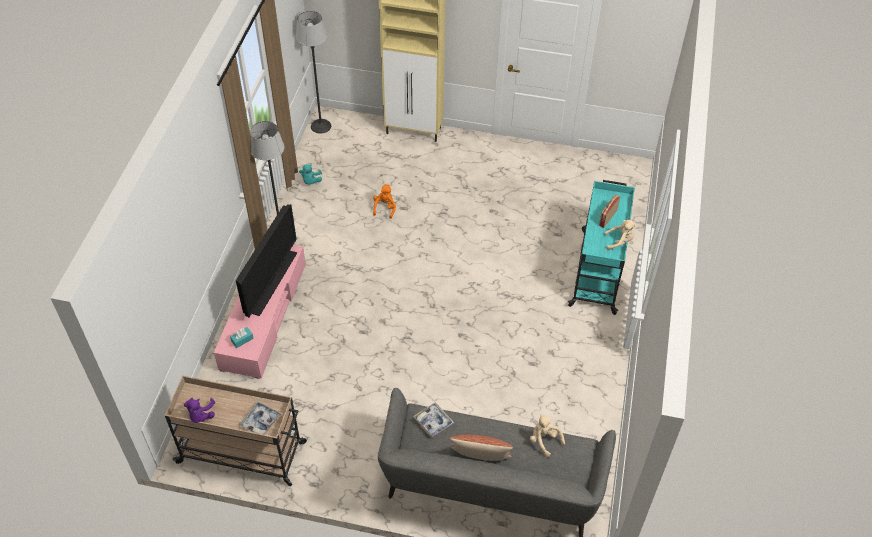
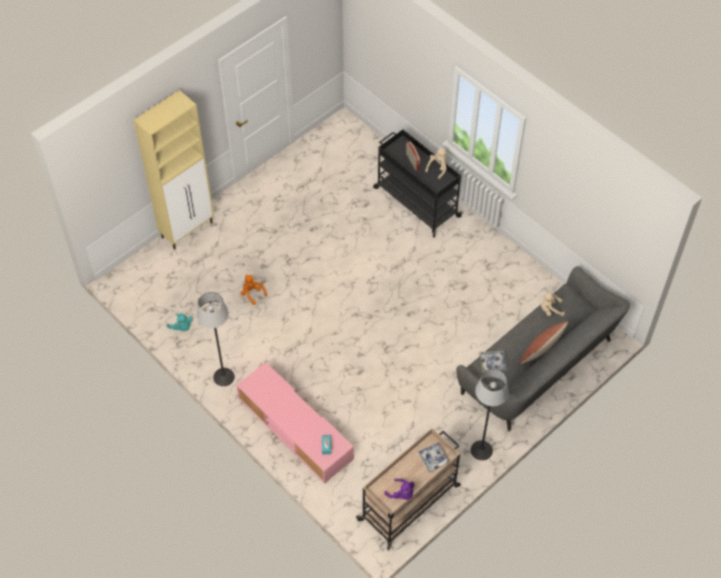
camera: 55 degrees left, 5 degrees up
television [236,204,297,318] -> none
floor lamp [296,11,331,134] -> floor lamp moved to [471,369,509,460]
turquoise cart [568,180,635,315] -> black cart [373,129,463,237]

